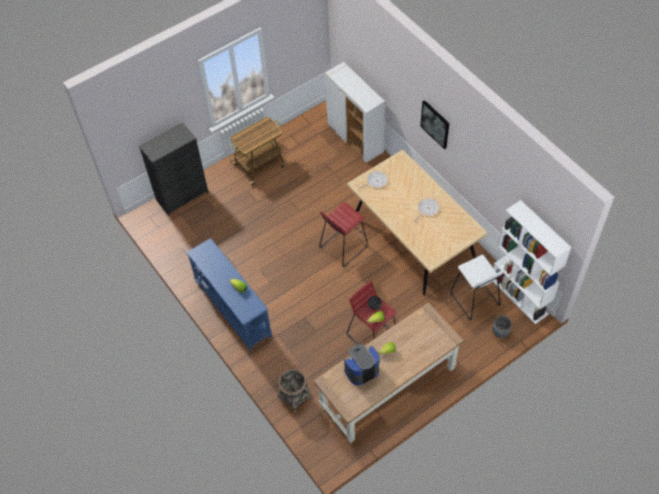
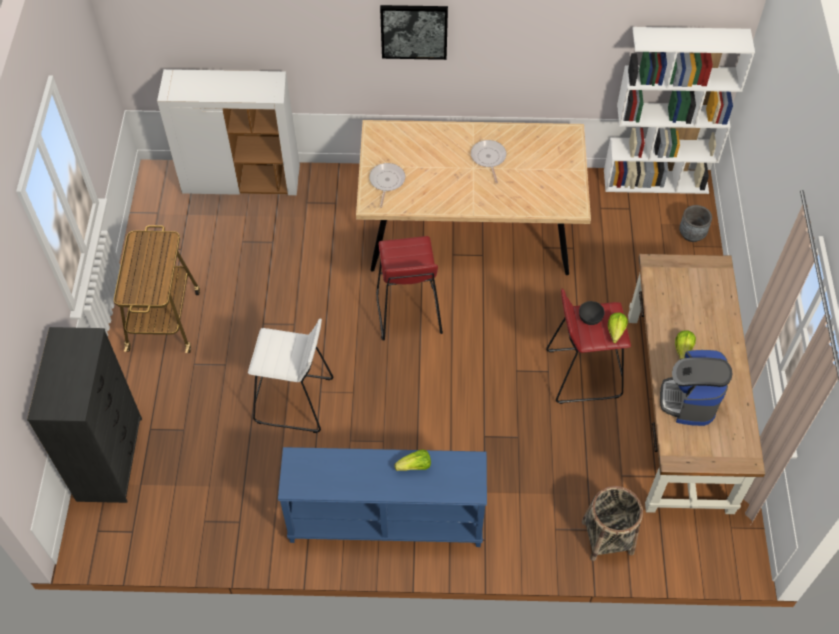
camera: 55 degrees left, 0 degrees up
white stool [451,255,505,320] -> white stool moved to [248,318,333,433]

